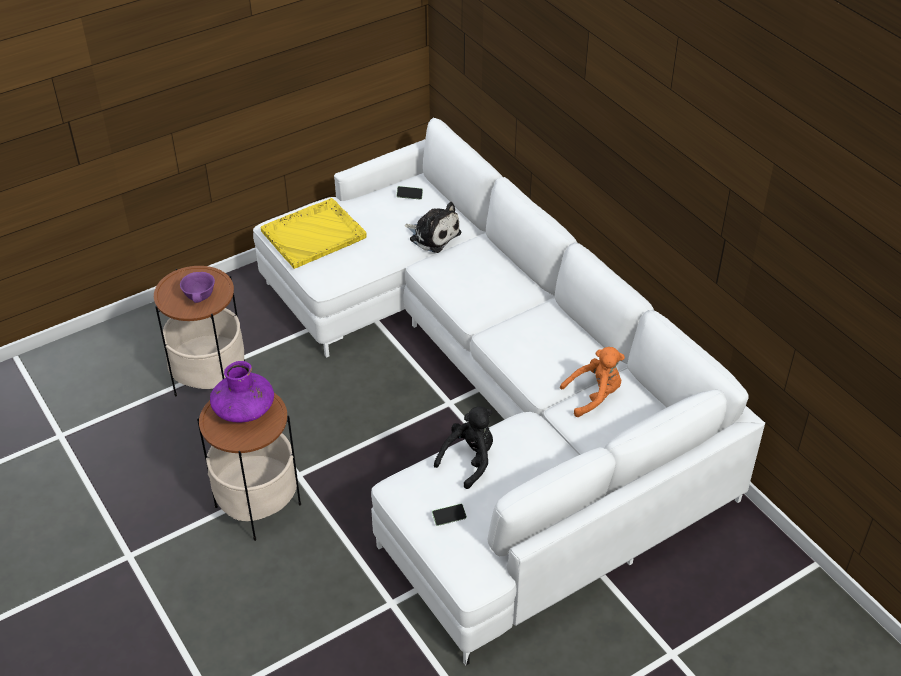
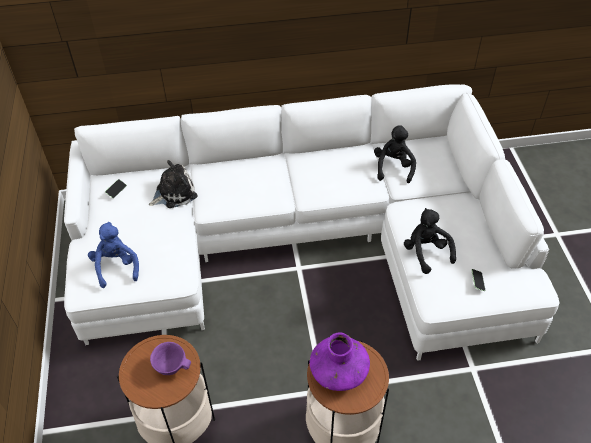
camera: 65 degrees left, 5 degrees up
yellow tray [261,198,367,269] -> blue plush toy [88,222,139,288]
orange plush toy [560,347,625,417] -> black plush toy [374,125,416,183]

